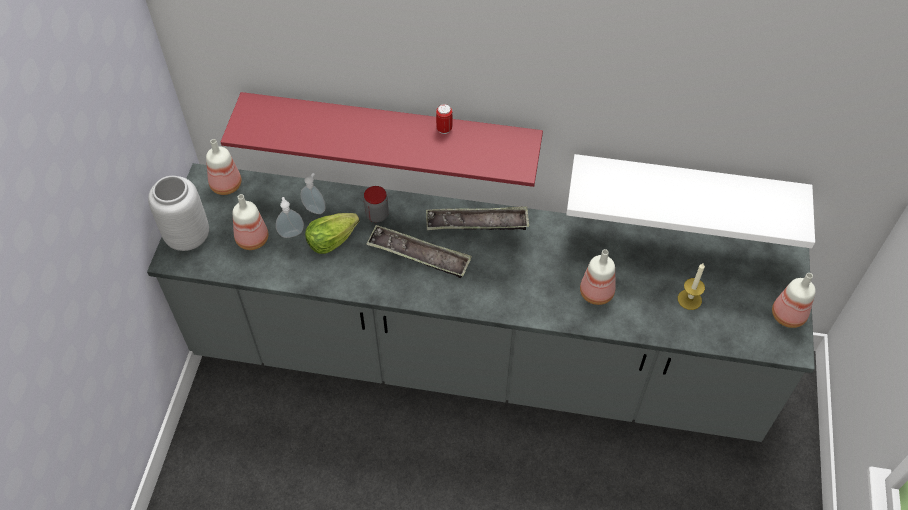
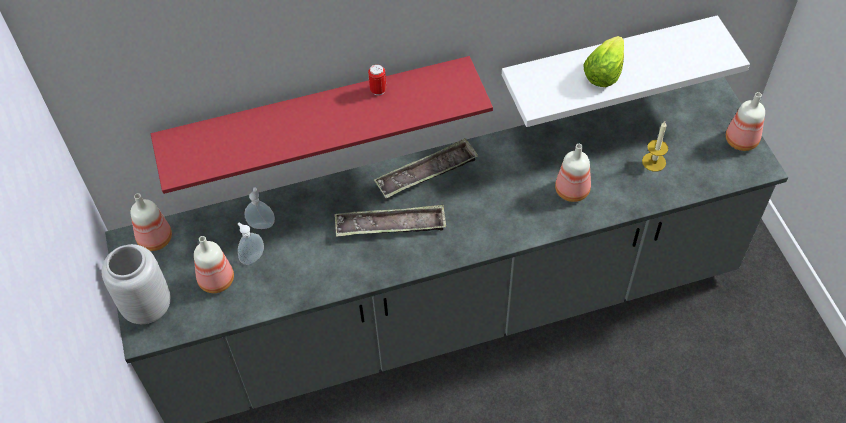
camera: 25 degrees left, 0 degrees up
lettuce [305,213,359,254] -> lettuce moved to [583,36,624,87]
jar [364,186,389,222] -> none

